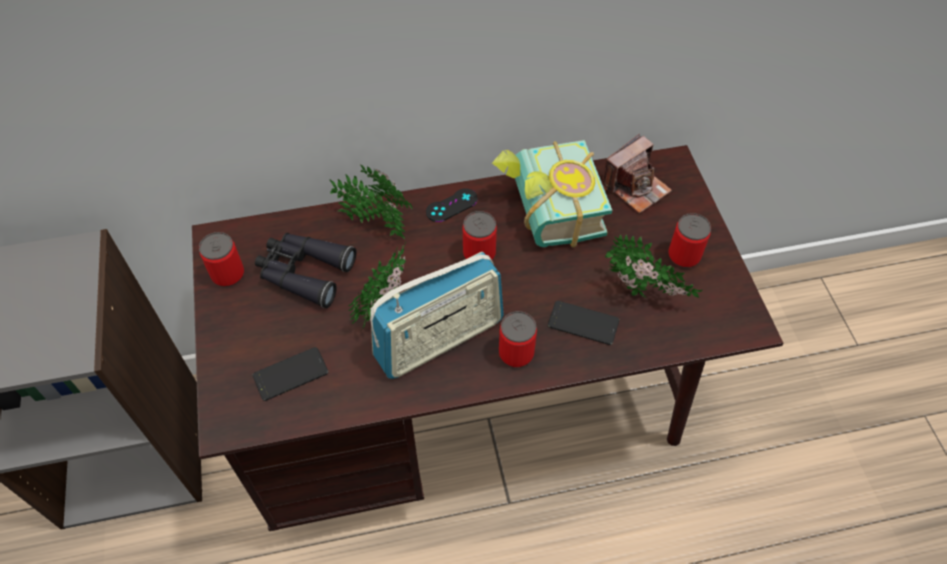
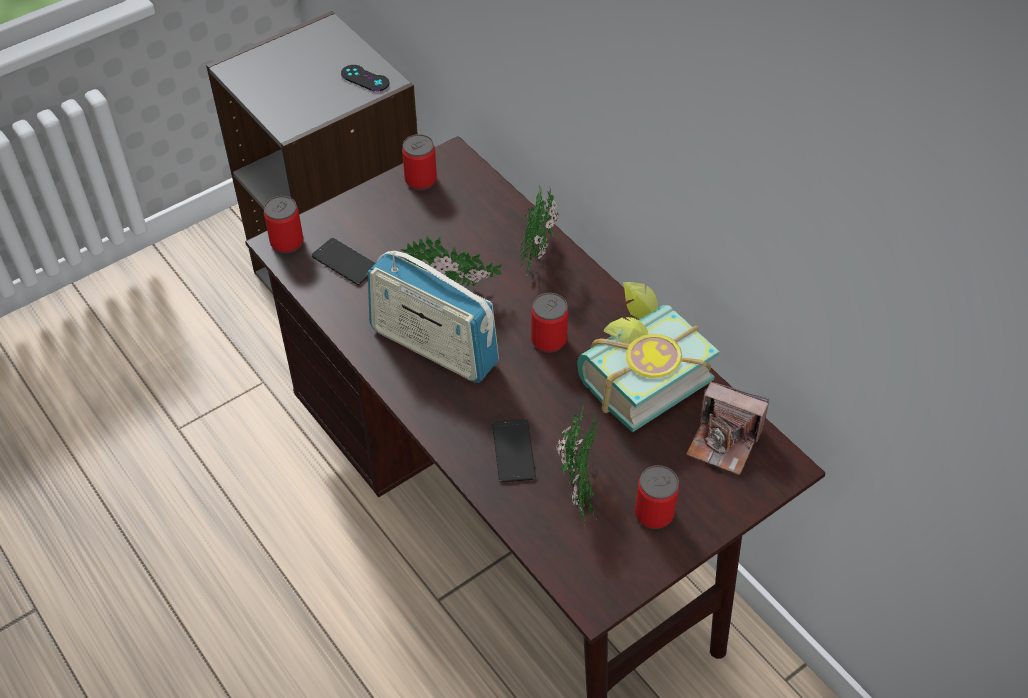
camera: 65 degrees right, 5 degrees down
black binoculars [255,233,357,308] -> none
black game controller [426,188,478,222] -> black game controller moved to [341,65,389,92]
can [499,311,537,367] -> can moved to [264,196,303,254]

